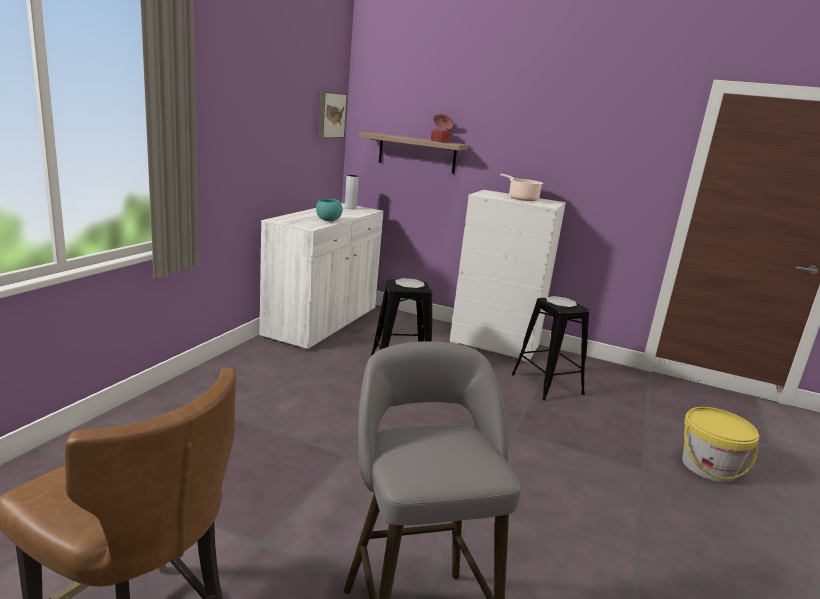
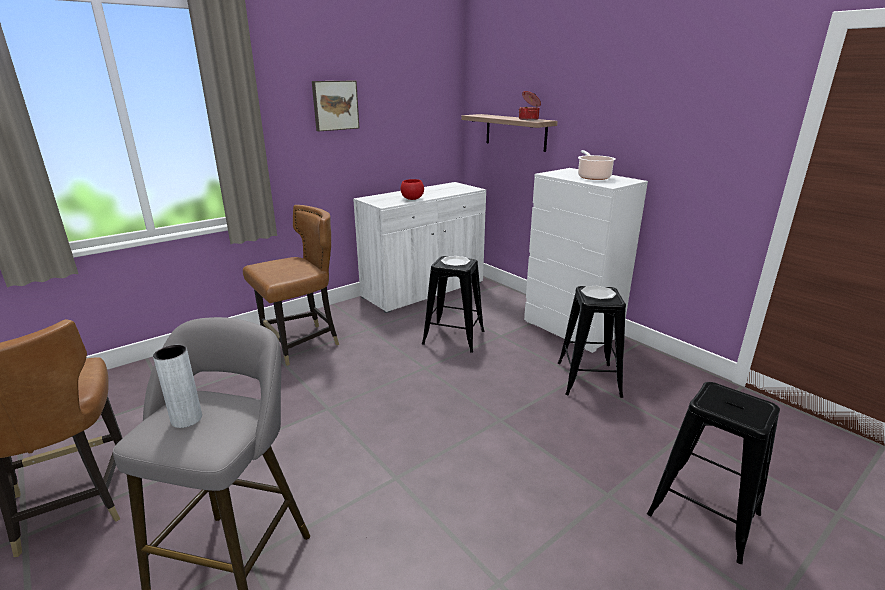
camera: 30 degrees right, 5 degrees up
turquoise bowl [316,199,342,221] -> red bowl [401,179,424,200]
picture [318,91,347,138] -> picture moved to [312,81,359,131]
grey vase [345,175,359,209] -> grey vase moved to [153,345,202,428]
yellow bucket [682,407,759,482] -> black stool [647,382,780,564]
none -> brown chair [243,205,339,366]

